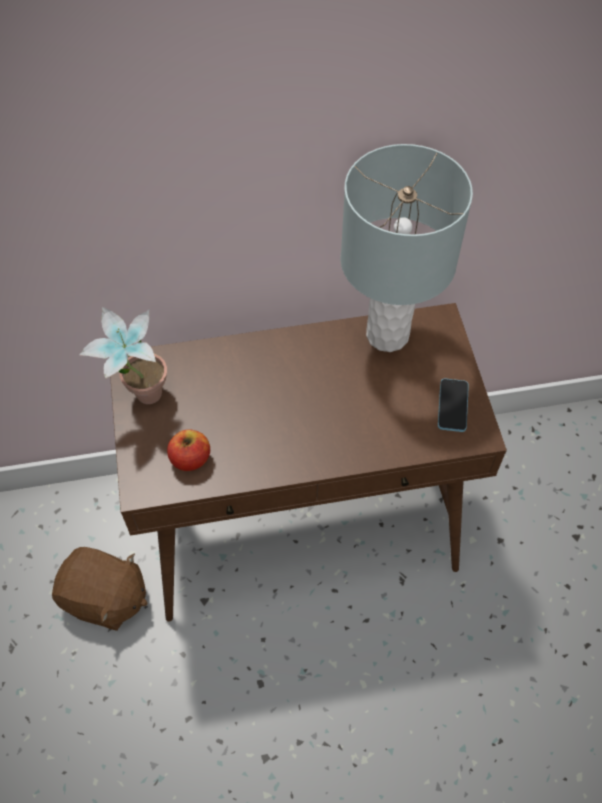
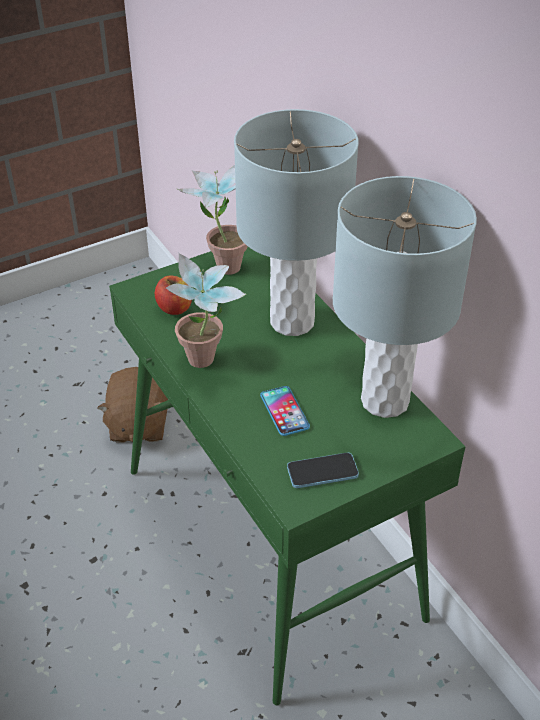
camera: 70 degrees right, 15 degrees down
brown console table [110,303,507,622] -> green console table [109,247,466,706]
none -> potted plant [166,253,246,368]
none -> grey table lamp [234,109,359,336]
none -> phone [260,386,310,436]

